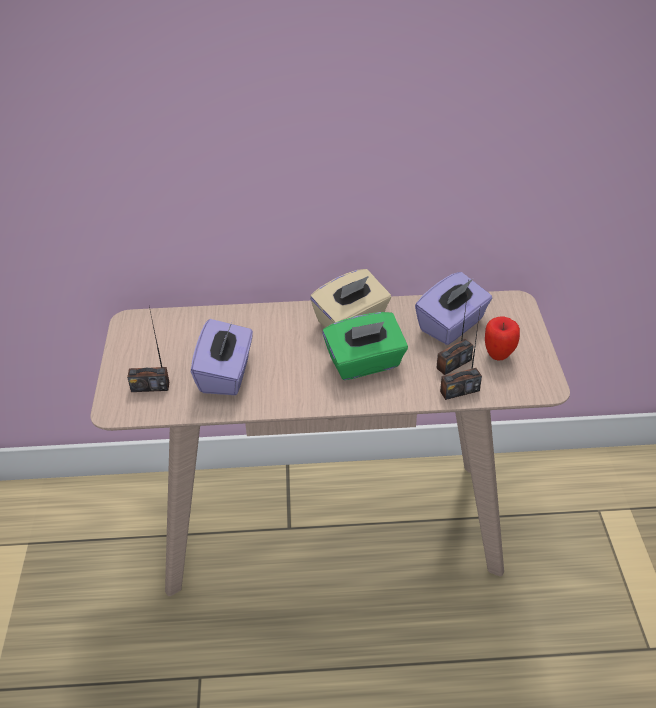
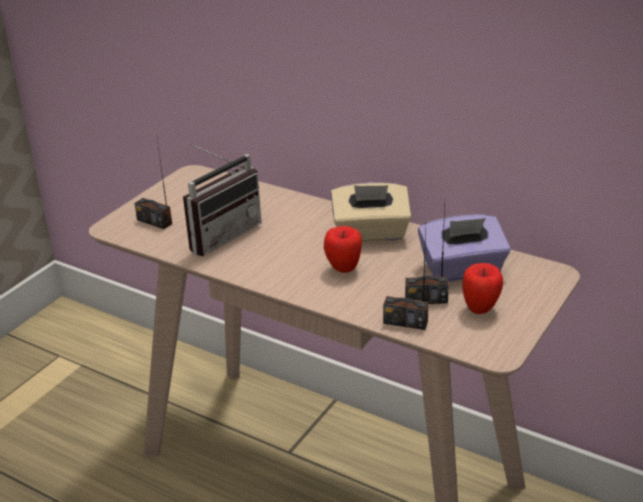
camera: 35 degrees right, 10 degrees down
purple tissue box [191,319,253,395] -> radio [183,143,262,256]
green tissue box [322,312,408,380] -> apple [324,226,362,273]

